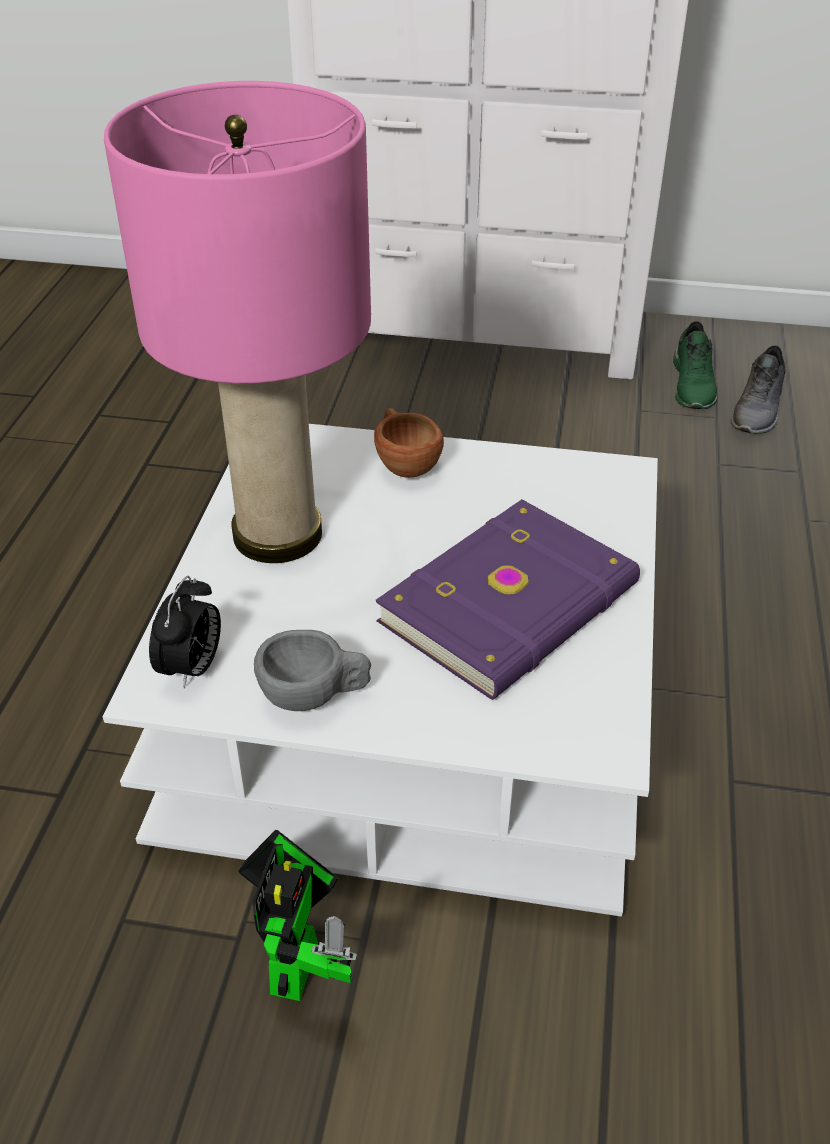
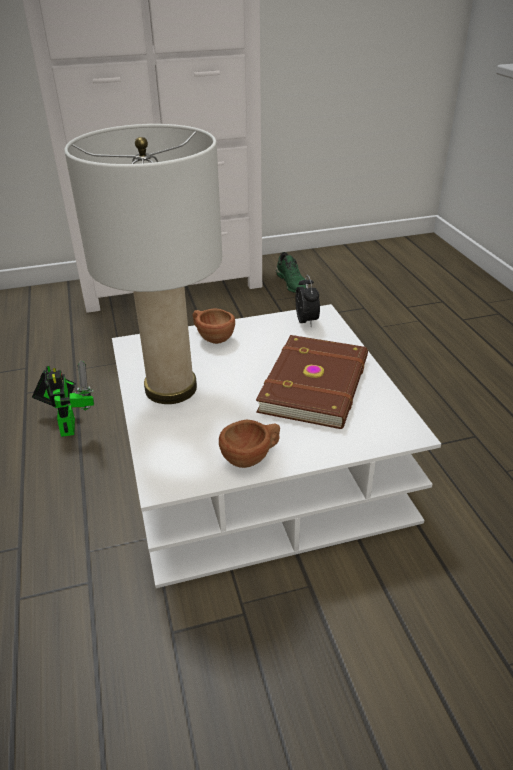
camera: 25 degrees left, 5 degrees down
pink table lamp [104,81,371,563] -> white table lamp [64,124,222,404]
alarm clock [149,576,221,689] -> alarm clock moved to [296,275,320,328]
toy robot [239,830,357,1001] -> toy robot moved to [32,360,94,437]
grey cup [254,630,371,711] -> brown cup [219,420,280,468]
purple book [376,499,640,700] -> brown book [256,335,368,429]
grey shoe [731,345,786,434] -> none

